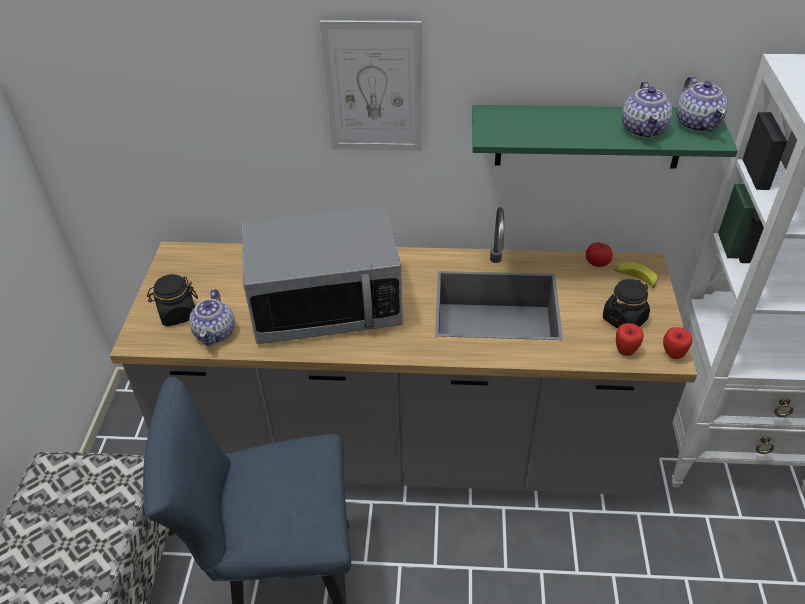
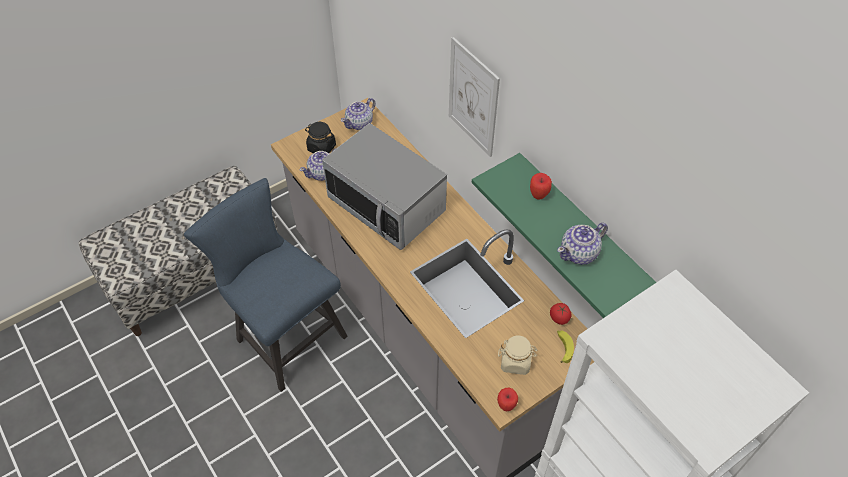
camera: 50 degrees right, 10 degrees up
black jar [603,279,650,328] -> beige jar [498,336,538,375]
apple [616,323,644,356] -> apple moved to [530,173,552,200]
teapot [676,76,728,132] -> teapot moved to [341,98,376,130]

